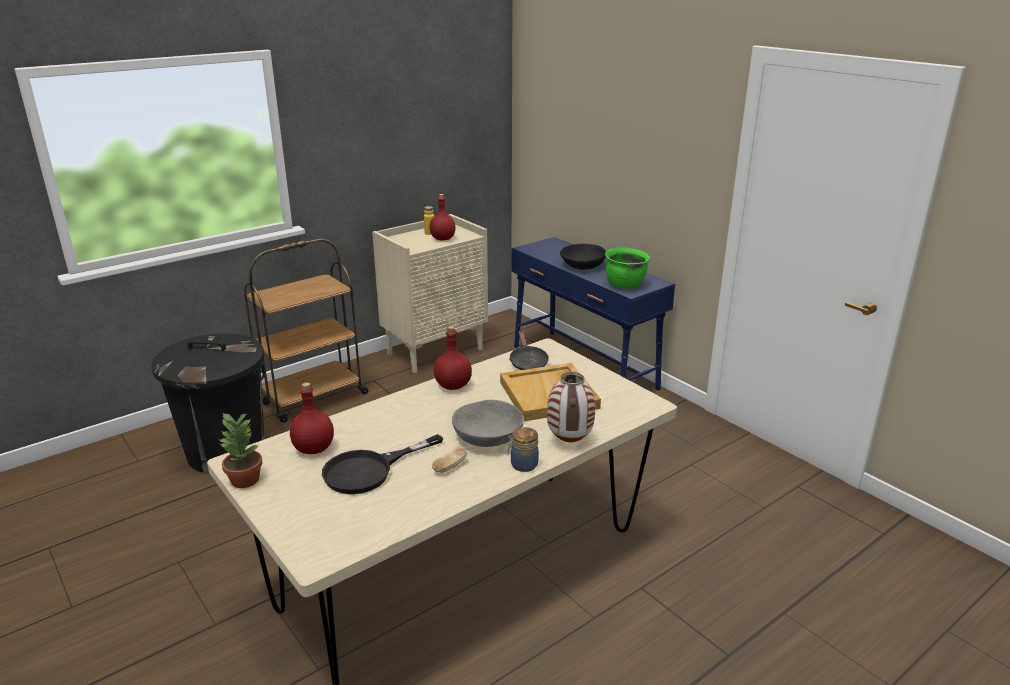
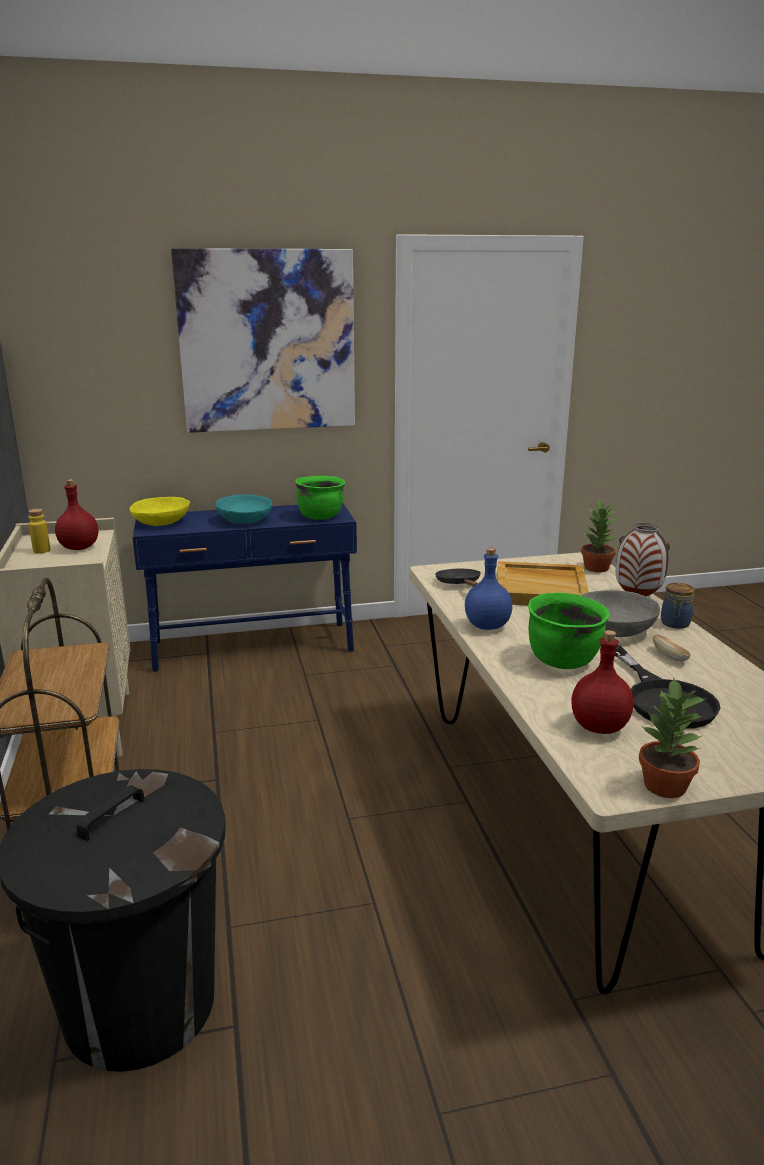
camera: 65 degrees left, 5 degrees down
red bottle [434,326,472,390] -> blue bottle [465,548,512,630]
black frying pan [509,330,549,370] -> black frying pan turned 120 degrees counterclockwise [435,569,481,587]
black bowl [560,244,606,270] -> turquoise bowl [215,494,272,524]
none -> yellow bowl [129,497,190,526]
none -> picture [171,248,355,433]
none -> green cooking pot [528,593,610,669]
none -> potted plant [581,500,617,572]

